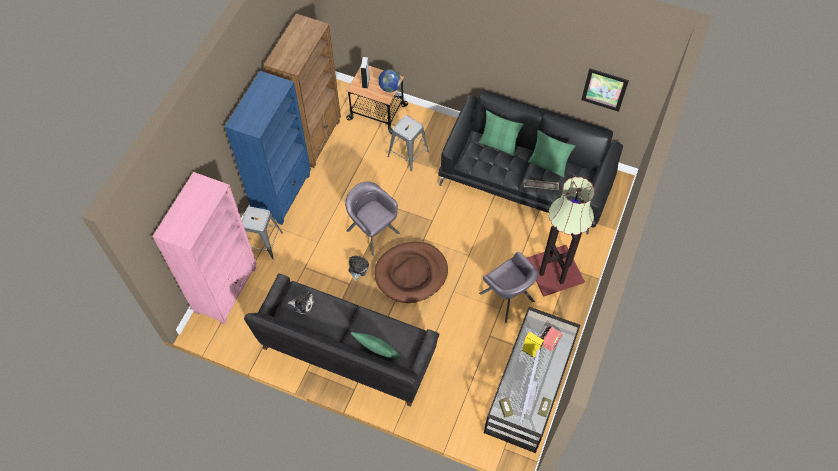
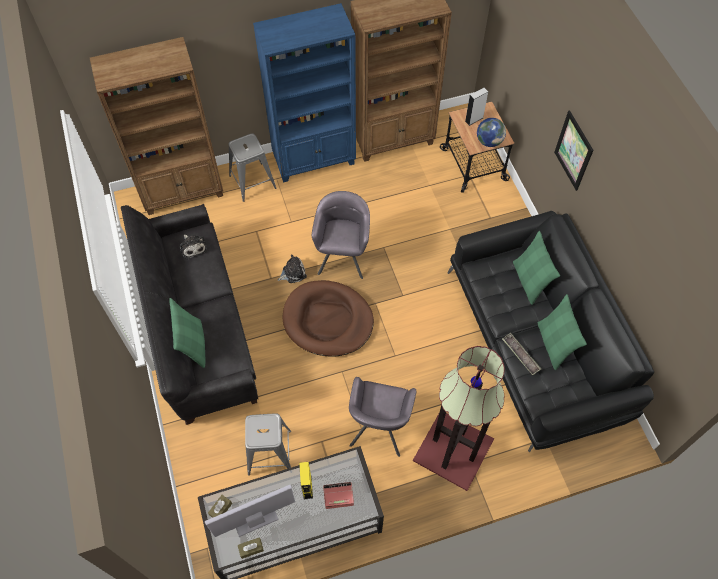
camera: 50 degrees right, 0 degrees up
pink bookcase [152,172,257,325] -> brown bookcase [90,37,223,215]
grey stool [388,115,429,171] -> grey stool moved to [245,413,291,476]
picture [581,68,629,112] -> picture moved to [554,110,593,191]

